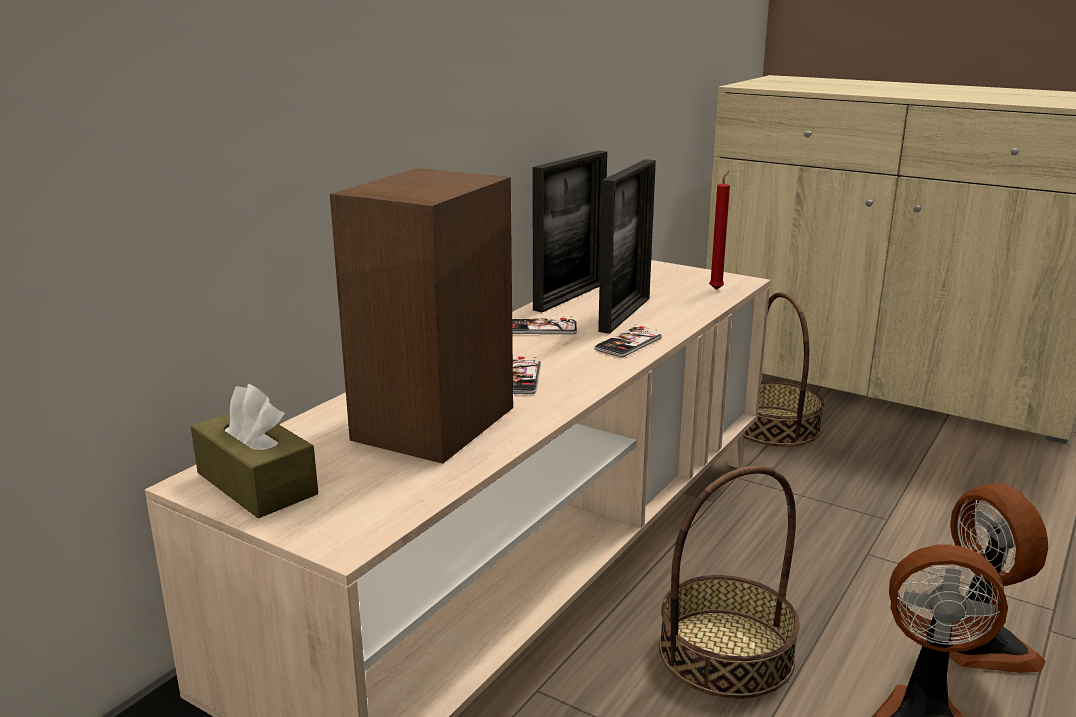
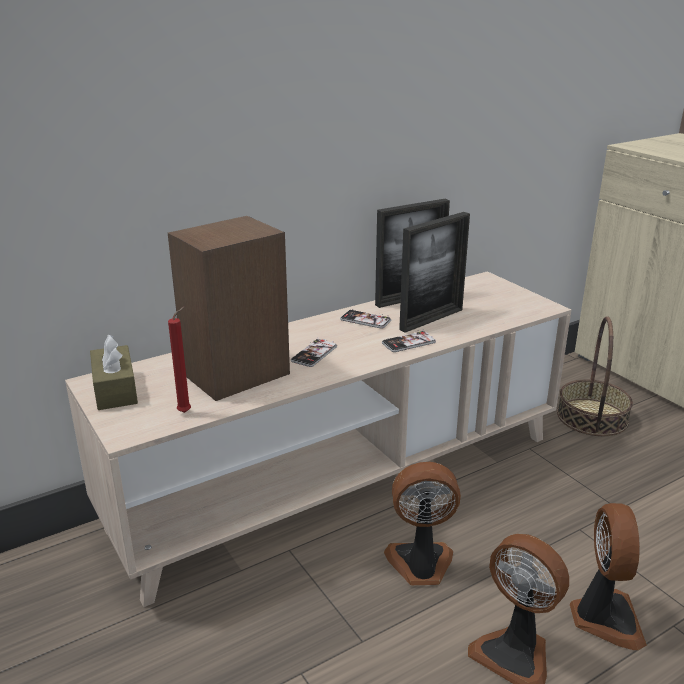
camera: 25 degrees right, 5 degrees up
basket [659,466,800,699] -> fan [384,462,461,585]
red candle [709,170,730,290] -> red candle moved to [168,306,191,413]

